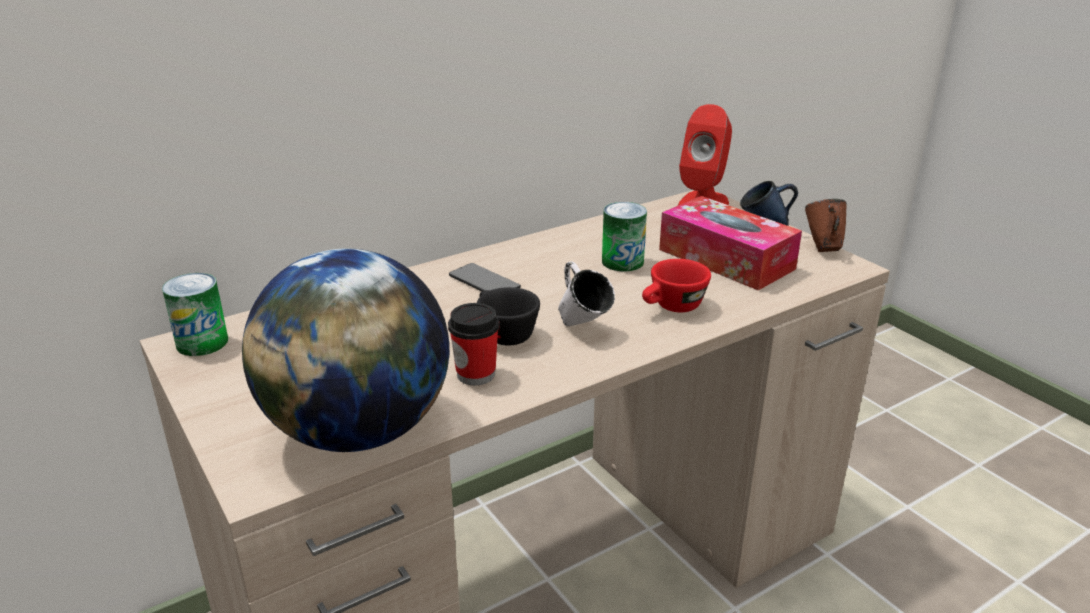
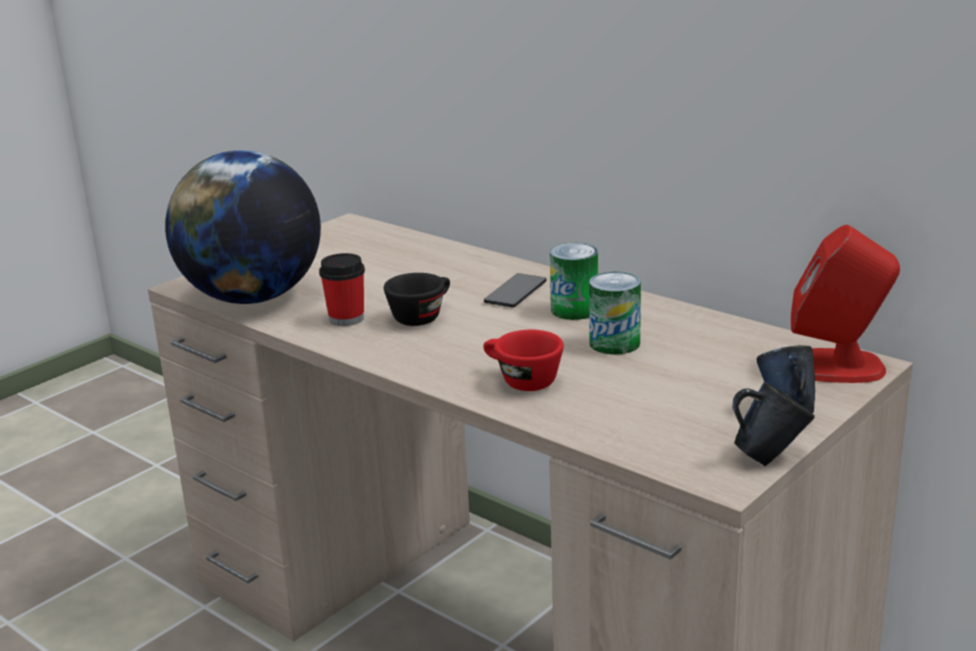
camera: 75 degrees right, 5 degrees down
can [162,273,228,356] -> can moved to [550,243,598,320]
white mug [558,262,615,326] -> none
tissue box [659,196,802,290] -> none
brown mug [805,199,847,252] -> blue mug [732,381,815,466]

